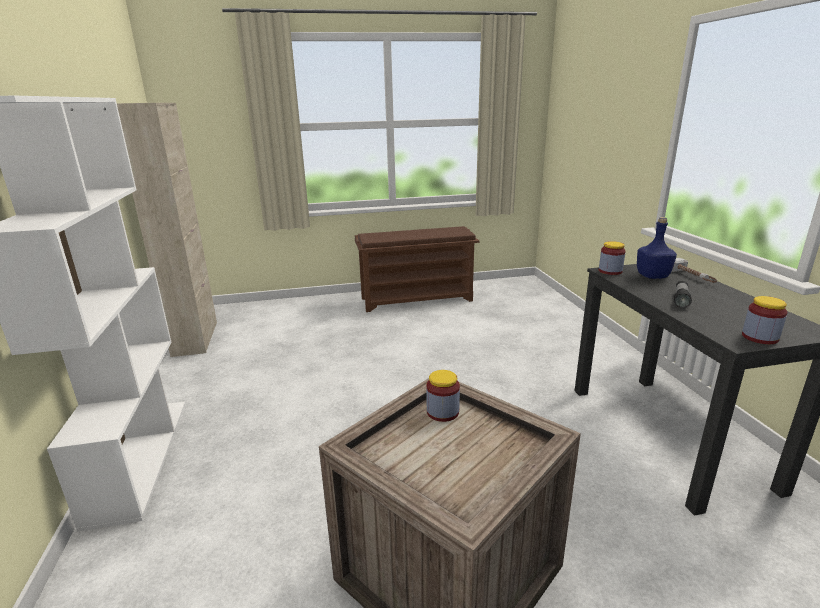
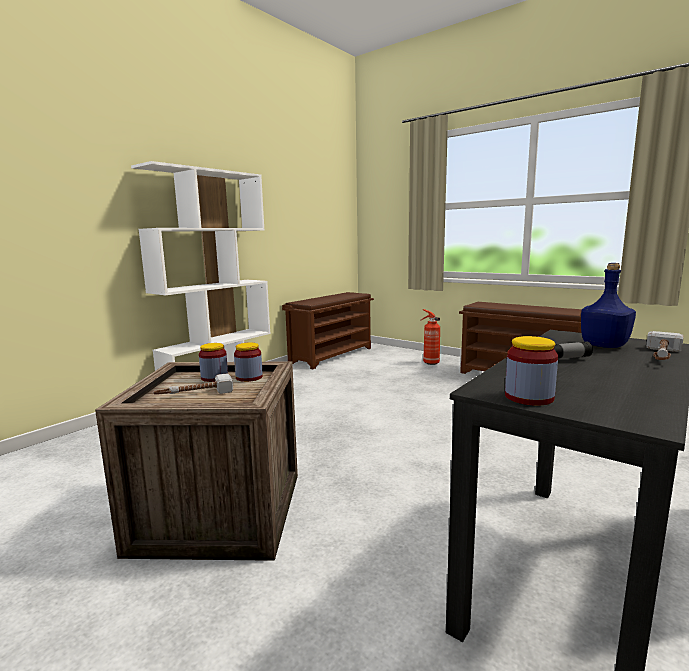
camera: 50 degrees right, 10 degrees down
beige cabinet [117,103,217,357] -> brown shoe rack [282,292,374,369]
jar [599,241,626,275] -> jar moved to [199,343,228,382]
none -> hammer [153,373,233,394]
none -> fire extinguisher [421,309,440,365]

